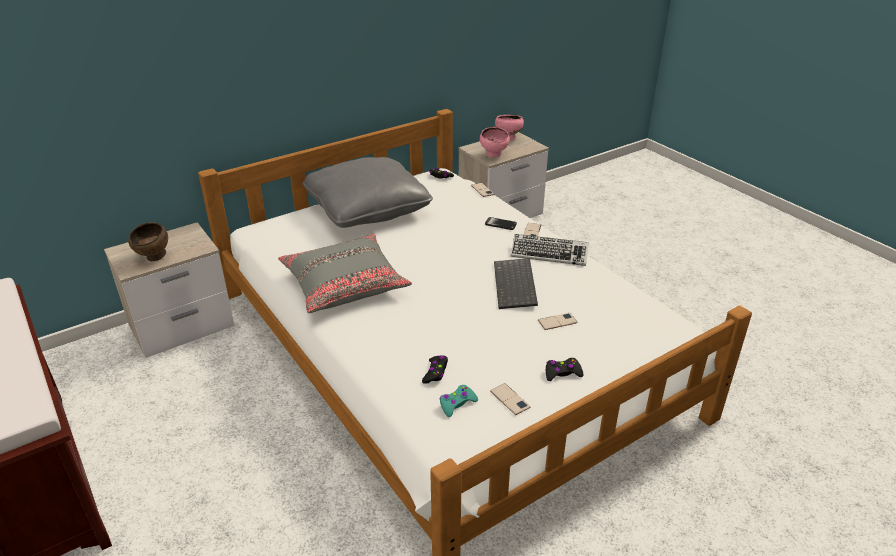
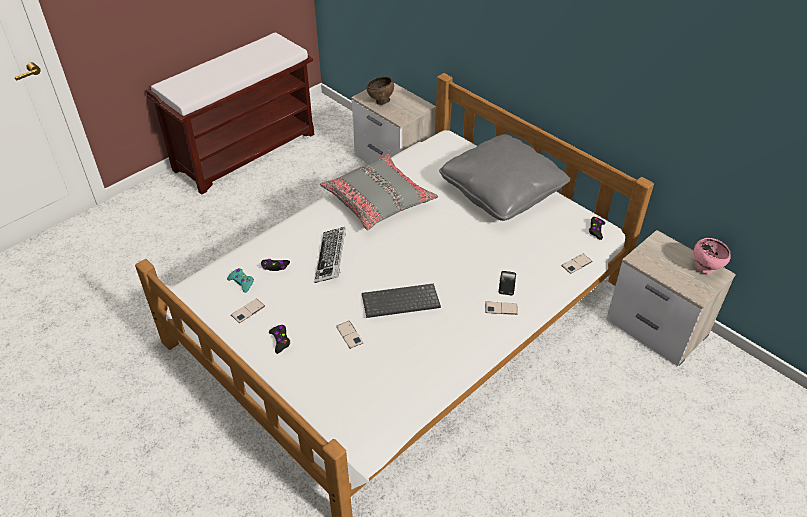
camera: 80 degrees right, 10 degrees up
pink bowl [480,127,510,157] -> none
keyboard [510,234,589,266] -> keyboard moved to [314,227,346,283]

